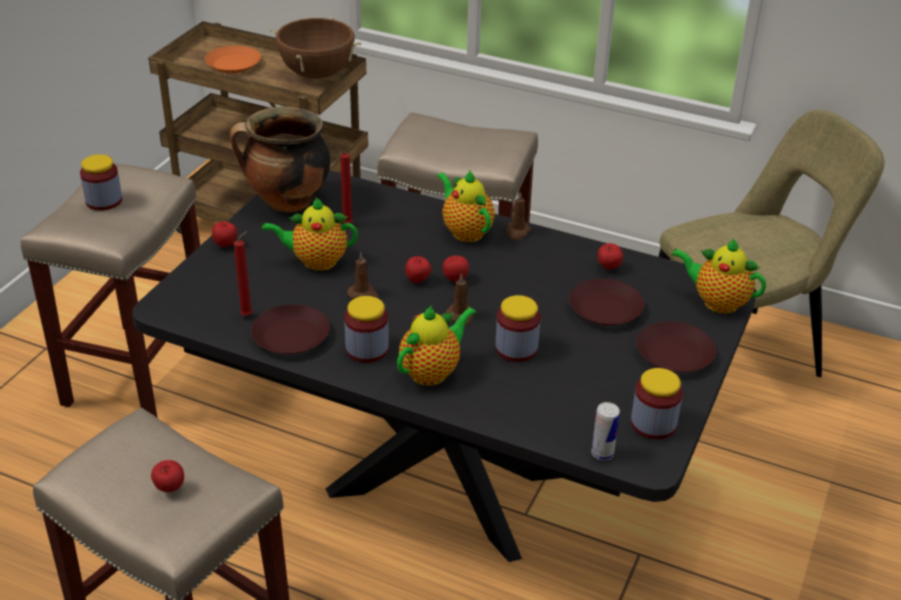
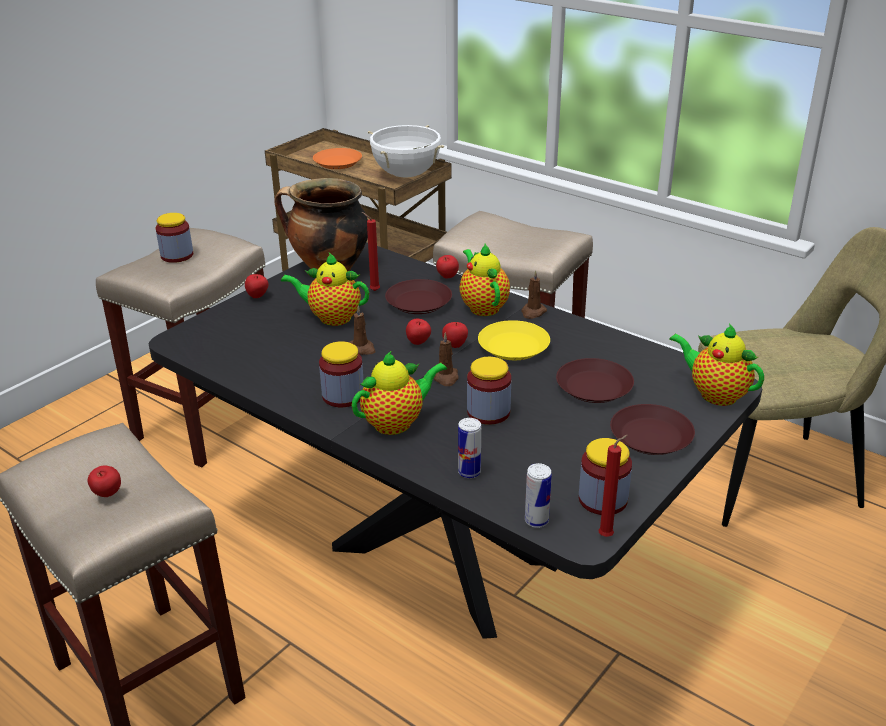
camera: 15 degrees right, 5 degrees down
red candle [234,231,252,316] -> red candle moved to [598,435,628,537]
brown plate [251,304,330,354] -> brown plate moved to [385,279,452,314]
brown cooking pot [269,16,362,79] -> white cooking pot [368,125,444,178]
apple [598,243,623,269] -> apple moved to [436,255,459,279]
none -> can [458,418,481,478]
none -> yellow plate [478,320,550,360]

